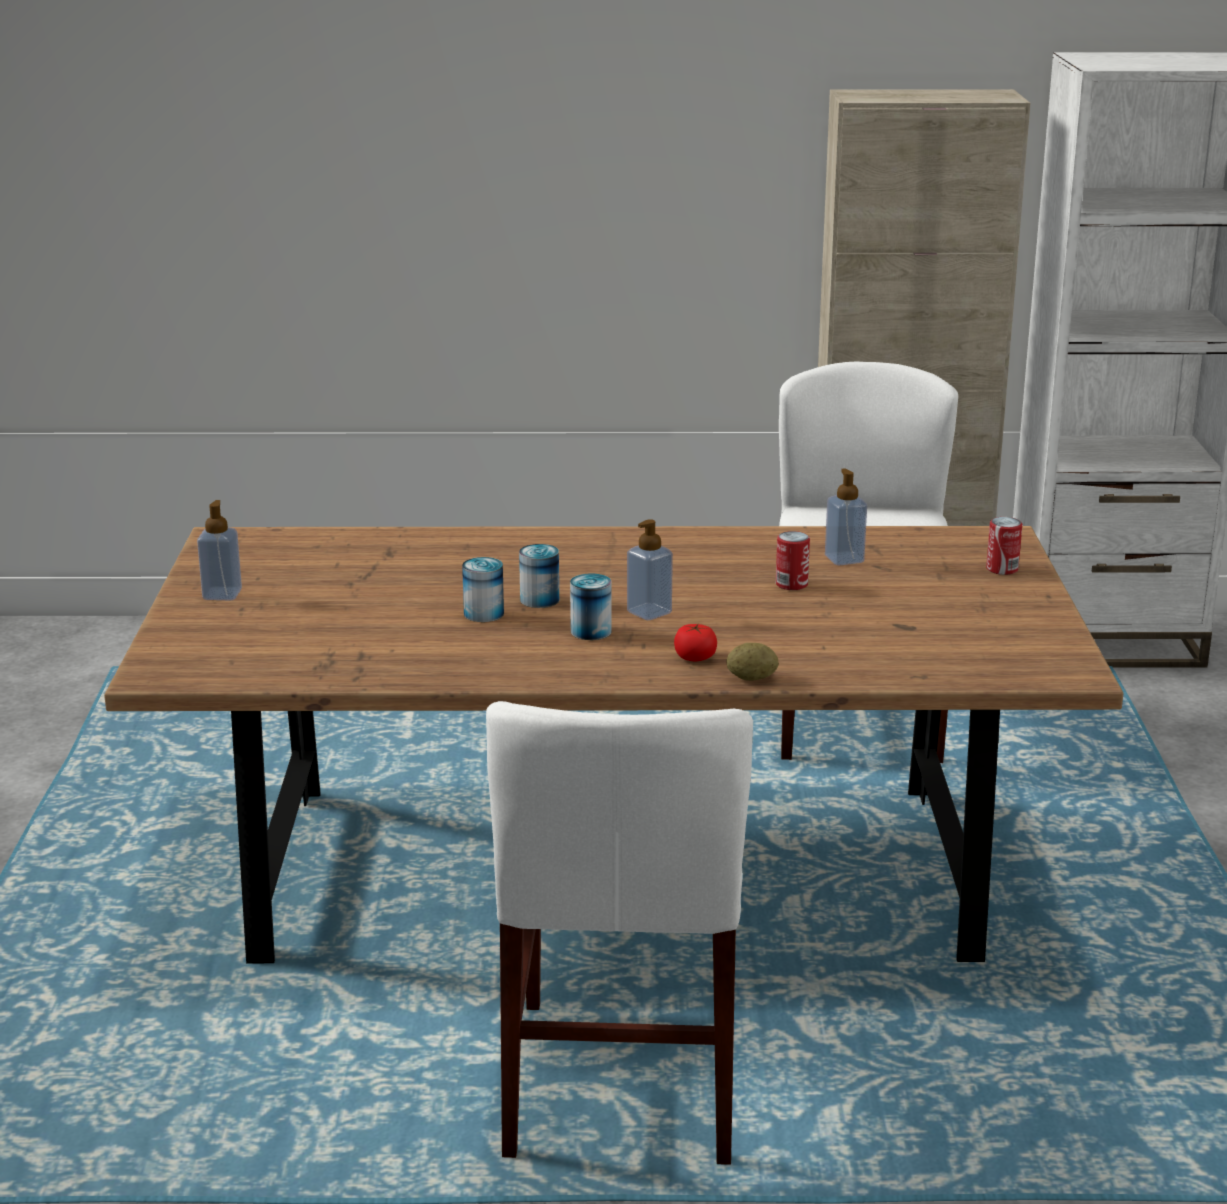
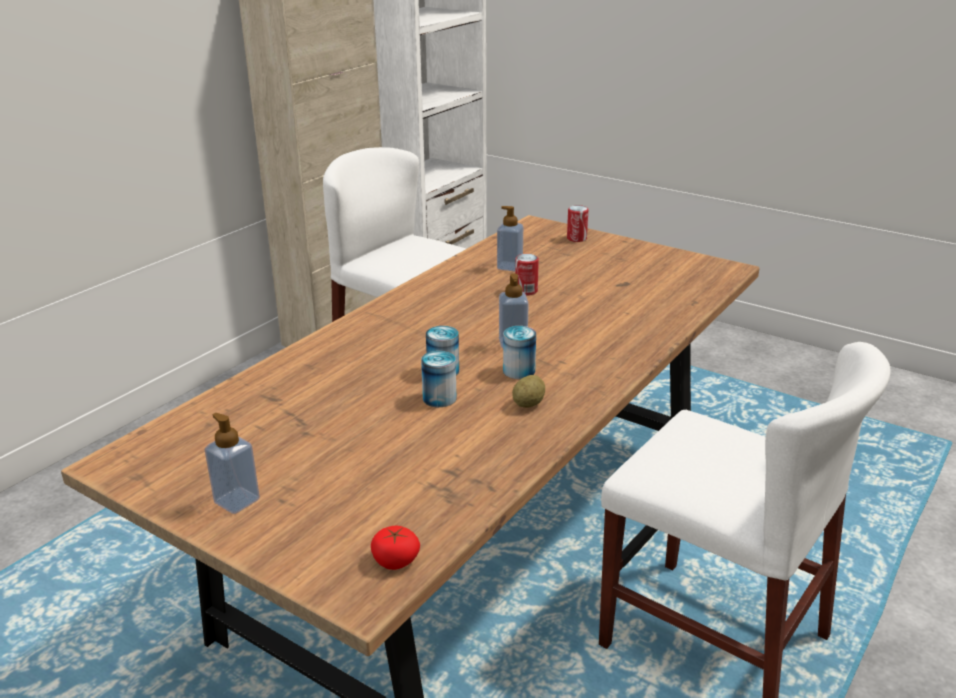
camera: 55 degrees left, 5 degrees up
tomato [674,624,717,661] -> tomato moved to [371,525,420,570]
potato [726,643,779,681] -> potato moved to [512,375,545,408]

